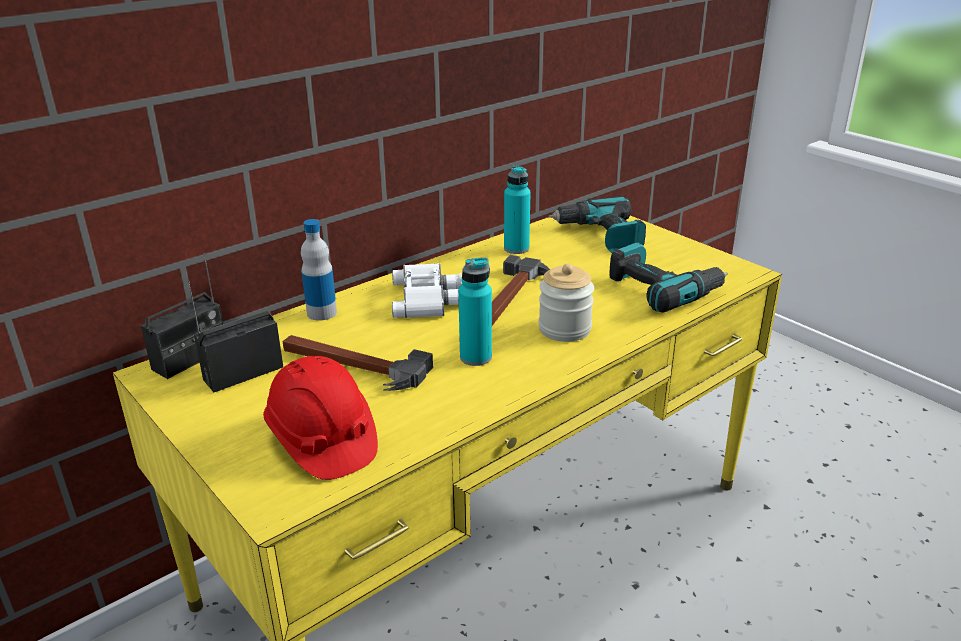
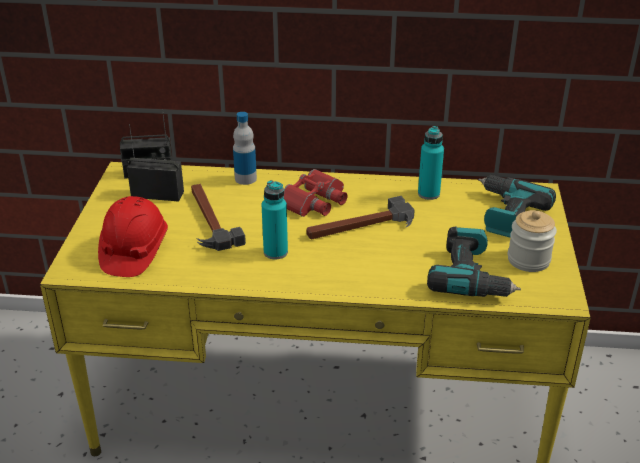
camera: 45 degrees right, 5 degrees up
white binoculars [392,263,462,318] -> red binoculars [284,169,348,217]
jar [538,264,594,342] -> jar moved to [508,210,557,272]

